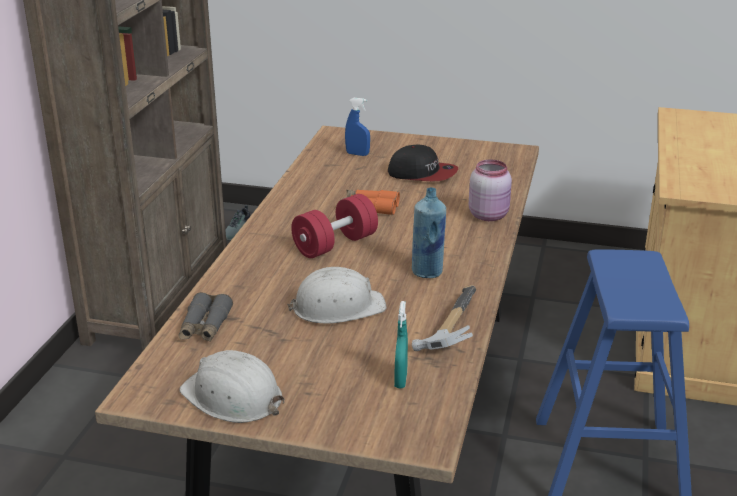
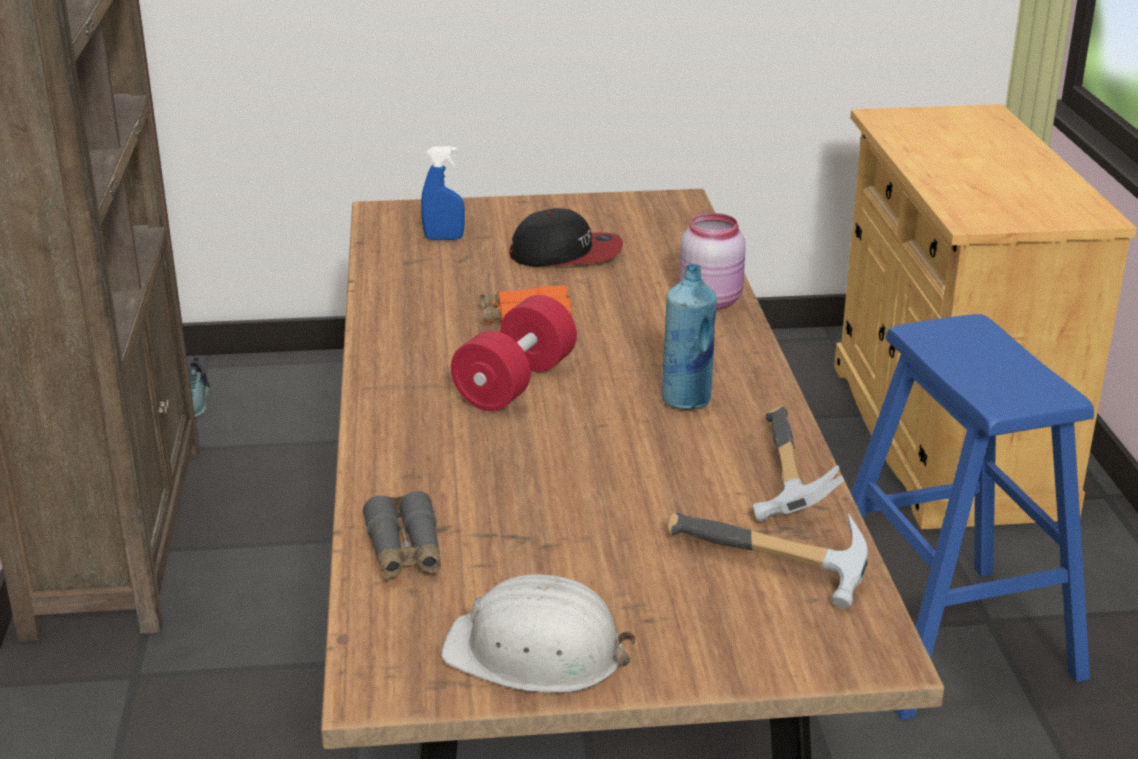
camera: 20 degrees left, 0 degrees up
white hard hat [288,267,387,324] -> none
turquoise spray bottle [394,301,408,388] -> hammer [667,512,868,609]

